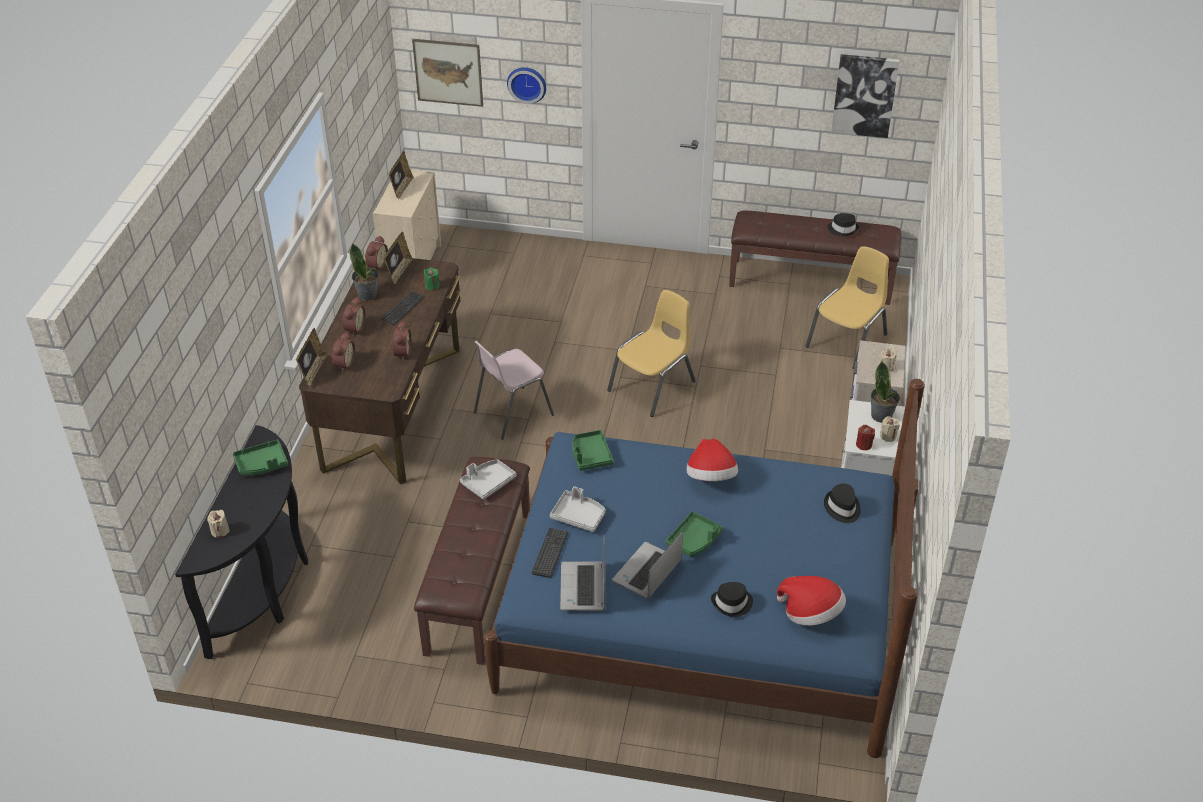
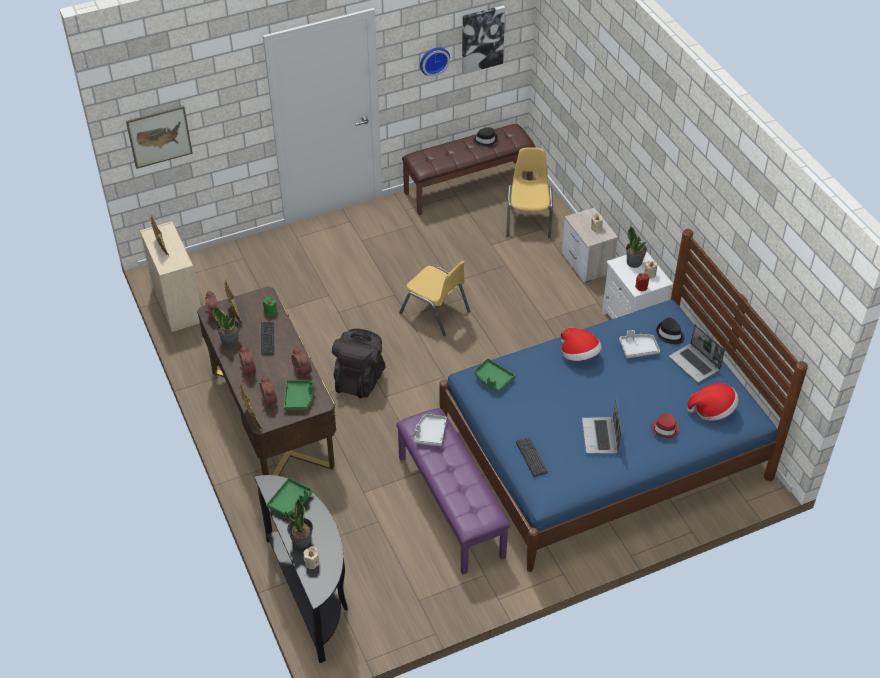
camera: 35 degrees left, 5 degrees up
brown bench [414,457,530,665] -> purple bench [396,408,510,574]
pink chair [474,341,554,440] -> black backpack [332,329,386,399]
wall clock [507,67,546,104] -> wall clock moved to [420,47,450,76]
grey tray [550,486,606,532] -> grey tray moved to [619,330,660,358]
laptop [560,535,605,611] -> laptop moved to [669,324,725,383]
yellow chair [607,290,696,417] -> yellow chair turned 120 degrees clockwise [399,261,470,336]
green tray [666,511,723,557] -> green tray moved to [284,380,314,410]
black hat [711,582,753,617] -> red hat [651,413,679,438]
none -> potted plant [285,499,313,549]

